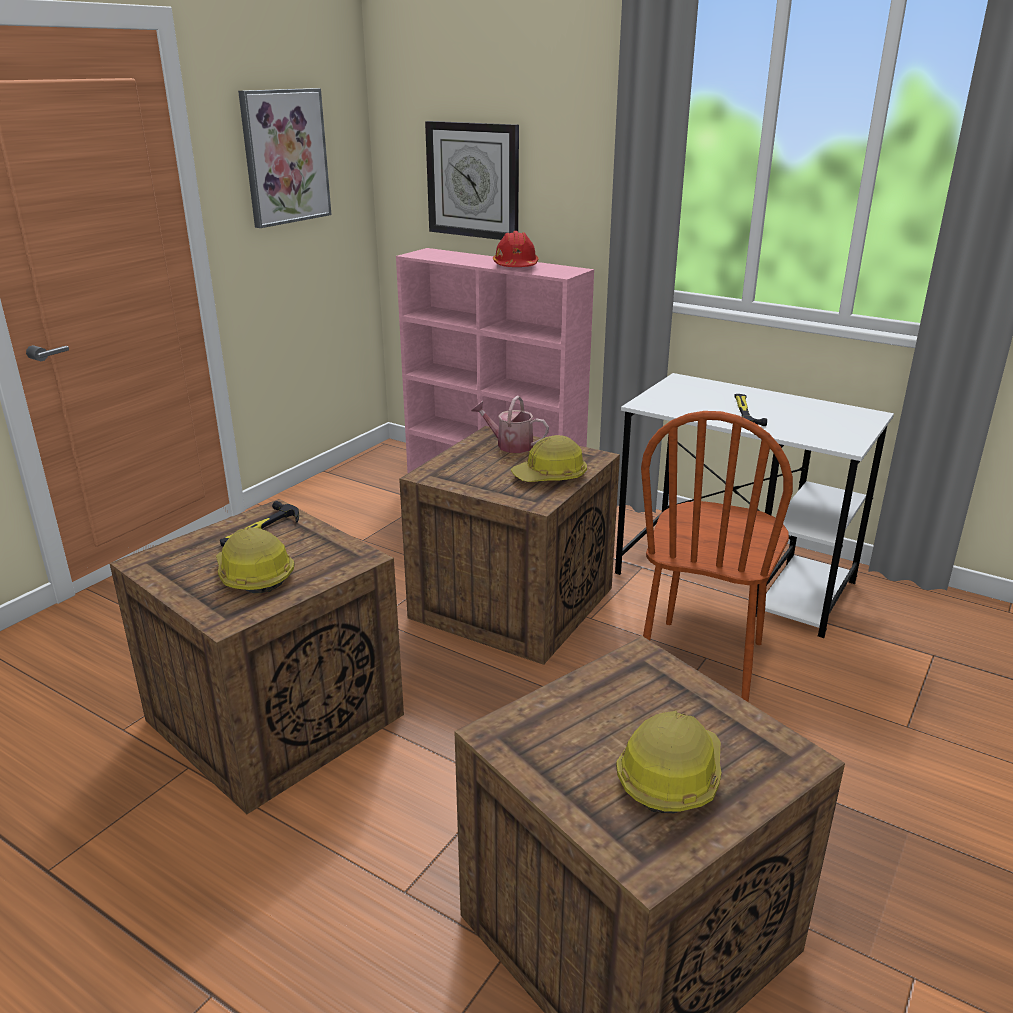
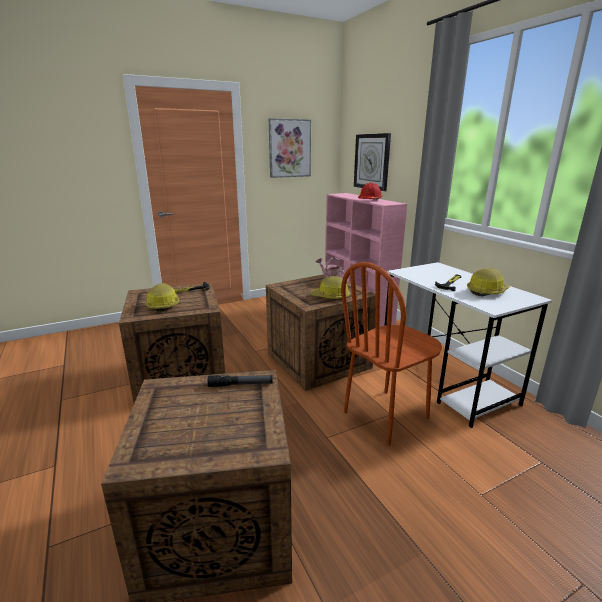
camera: 30 degrees right, 5 degrees down
hard hat [616,711,721,813] -> hard hat moved to [467,268,510,296]
none -> flashlight [208,375,273,387]

